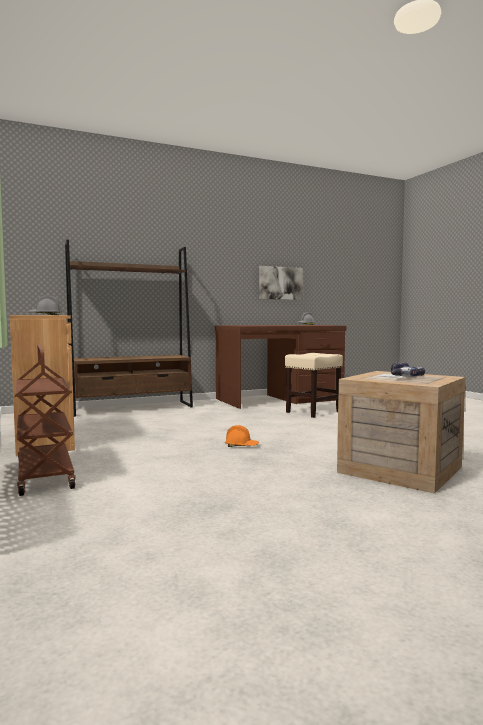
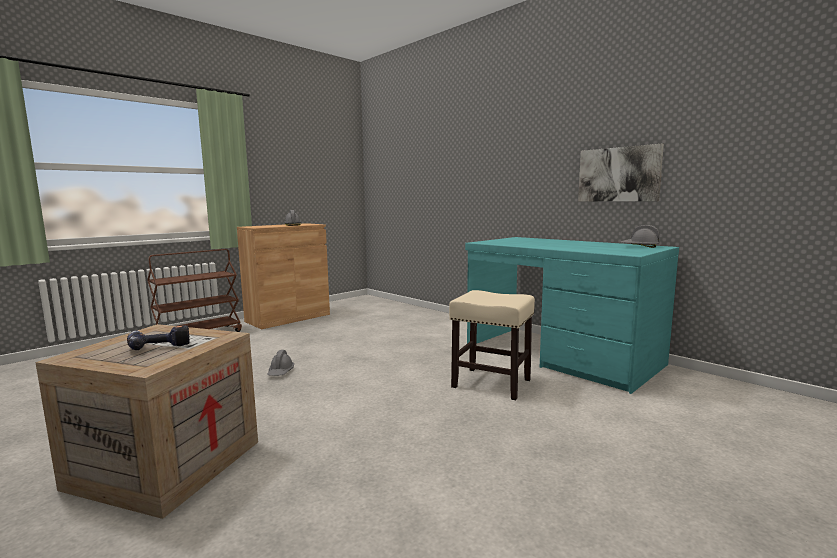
camera: 70 degrees right, 5 degrees up
brown bookcase [65,240,193,417] -> none
brown desk [215,325,347,409] -> turquoise desk [465,237,679,394]
orange hard hat [225,425,259,447] -> grey hard hat [267,350,294,376]

